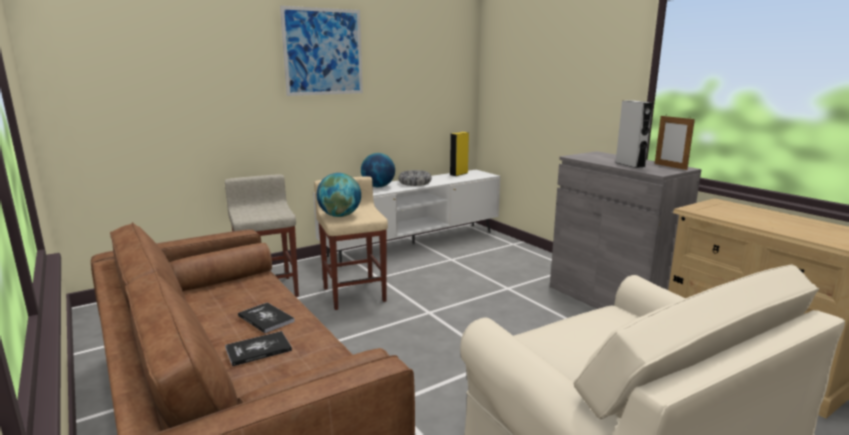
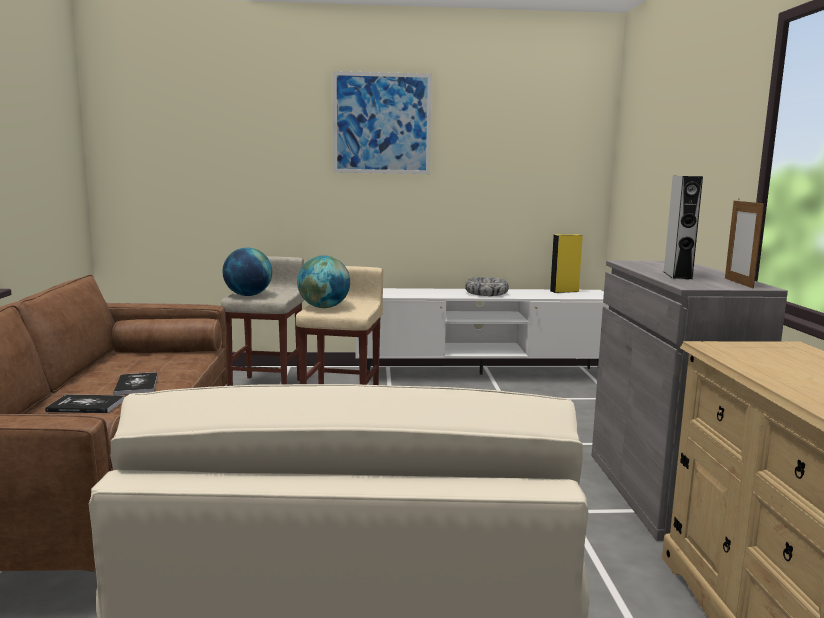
camera: 30 degrees right, 5 degrees down
globe [361,153,395,187] -> globe moved to [223,248,272,296]

